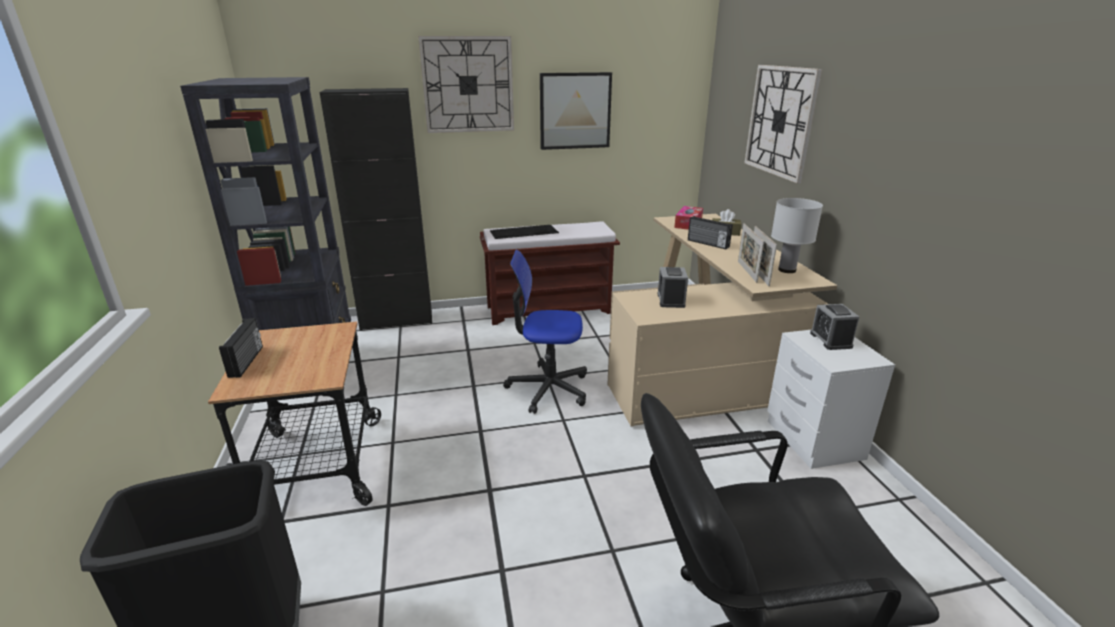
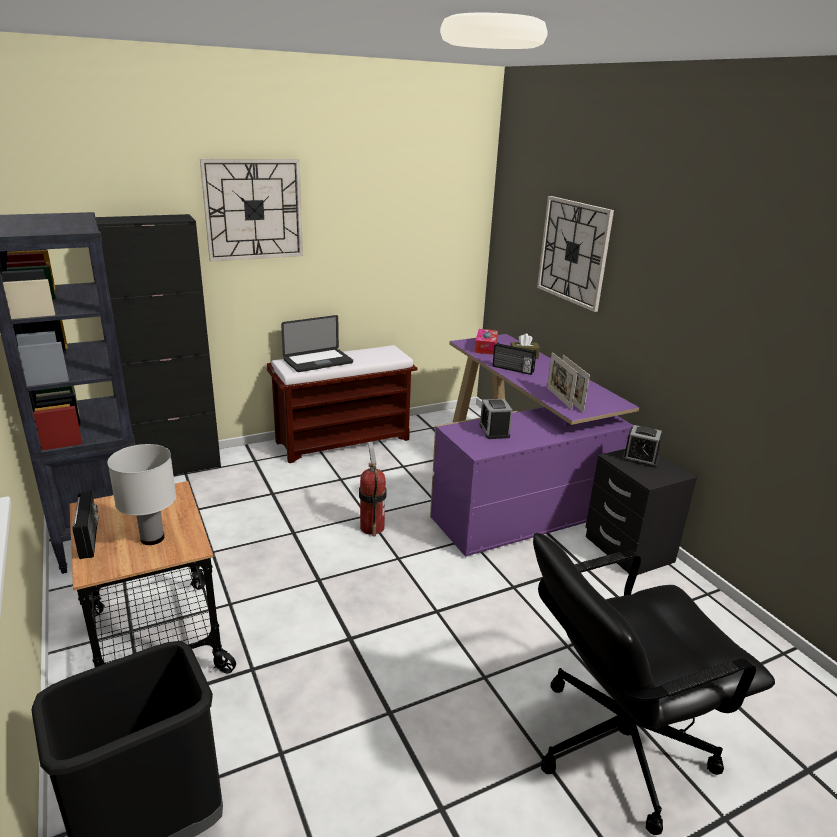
camera: 15 degrees left, 0 degrees up
keyboard [490,225,559,239] -> laptop [281,315,353,372]
office chair [503,250,587,414] -> fire extinguisher [359,442,387,537]
picture [540,72,612,150] -> none
beige desk [607,214,837,426] -> purple desk [430,334,639,557]
white nightstand [767,330,895,469] -> black nightstand [586,449,697,575]
white table lamp [771,198,823,273] -> white table lamp moved to [107,444,176,545]
alarm clock [810,304,859,350] -> alarm clock turned 45 degrees counterclockwise [622,425,663,468]

